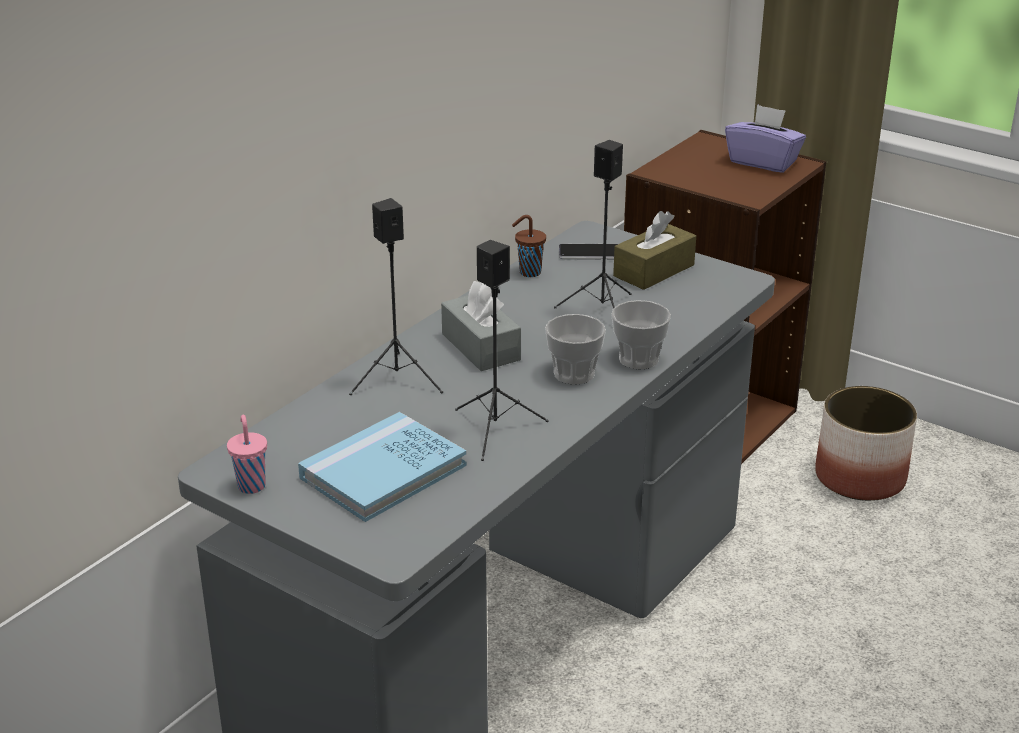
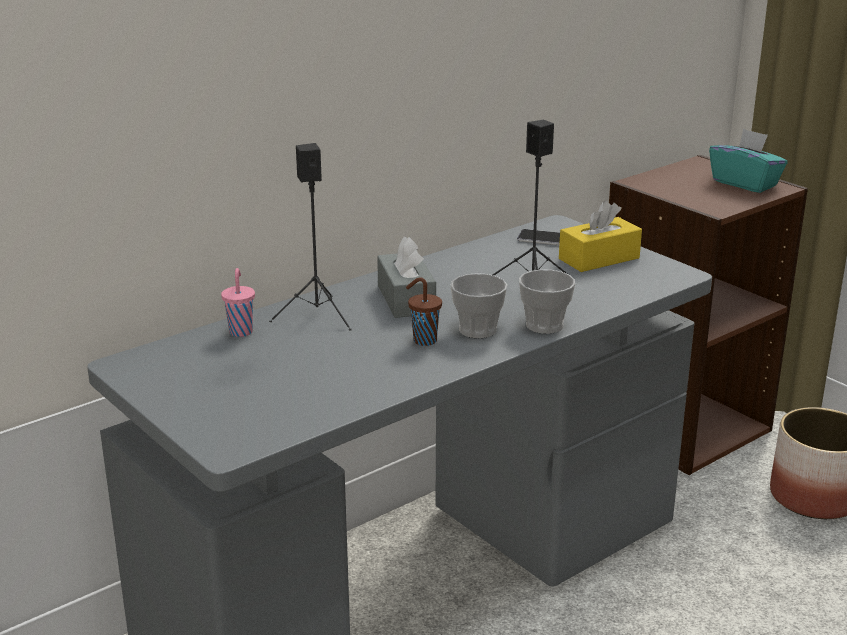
camera: 15 degrees right, 5 degrees down
pink cup [227,415,267,494] -> pink cup moved to [221,268,255,337]
blue book [298,412,467,522] -> none
black speaker [455,240,549,461] -> none
brown cup [512,215,546,277] -> brown cup moved to [406,277,442,346]
brown tissue box [613,211,696,290] -> yellow tissue box [559,201,642,272]
purple tissue box [725,104,806,173] -> turquoise tissue box [709,128,788,193]

